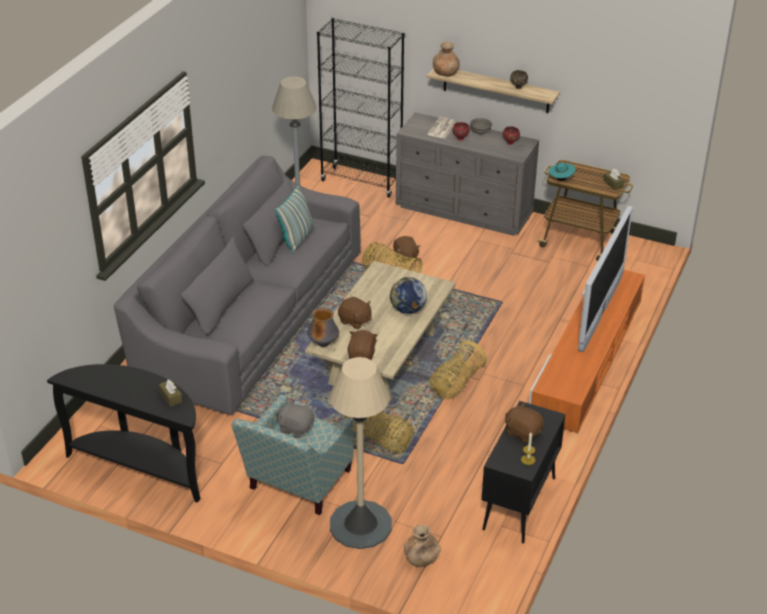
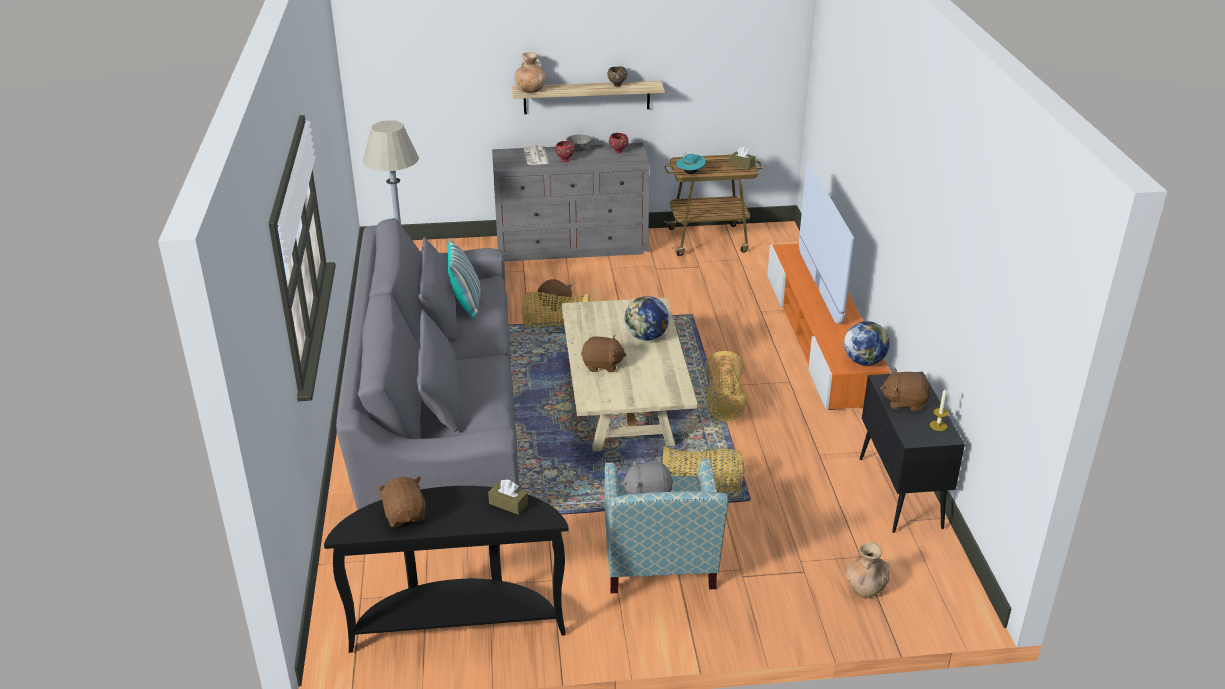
camera: 30 degrees left, 5 degrees down
vase [307,308,339,347] -> none
black bookcase [317,18,404,198] -> none
beige floor lamp [330,357,392,549] -> none
brown plush toy [347,330,378,360] -> brown plush toy moved to [377,477,426,527]
none -> globe [844,321,890,365]

